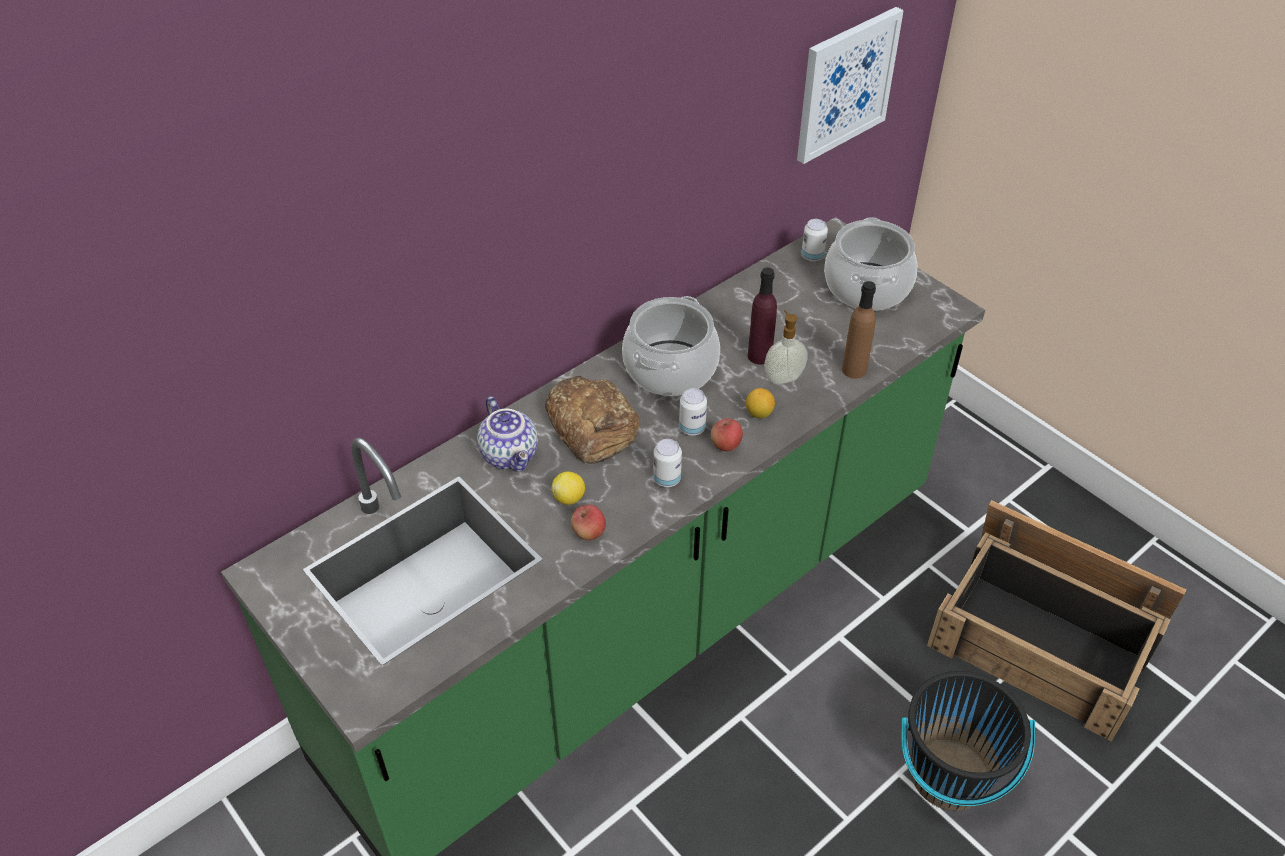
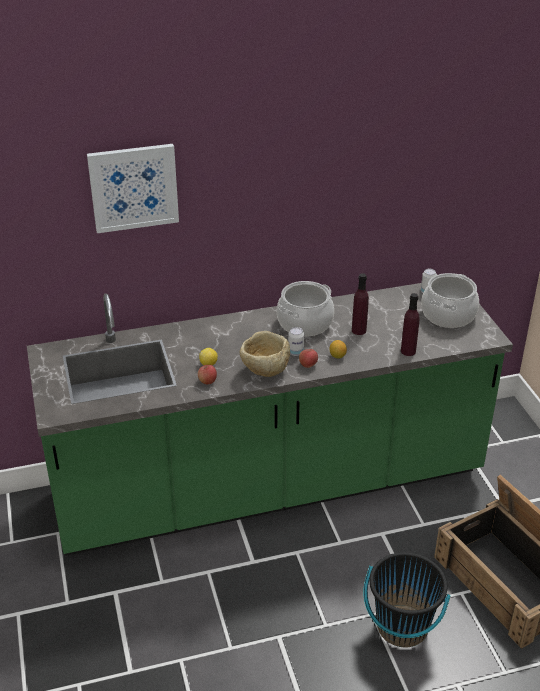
camera: 25 degrees right, 10 degrees down
teapot [477,396,538,472] -> none
bread [545,375,640,464] -> none
can [653,439,682,487] -> beige bowl [240,331,290,377]
soap dispenser [764,310,808,384] -> none
picture [797,7,904,164] -> picture moved to [87,144,179,233]
brown bottle [842,281,876,379] -> purple bottle [401,293,420,356]

